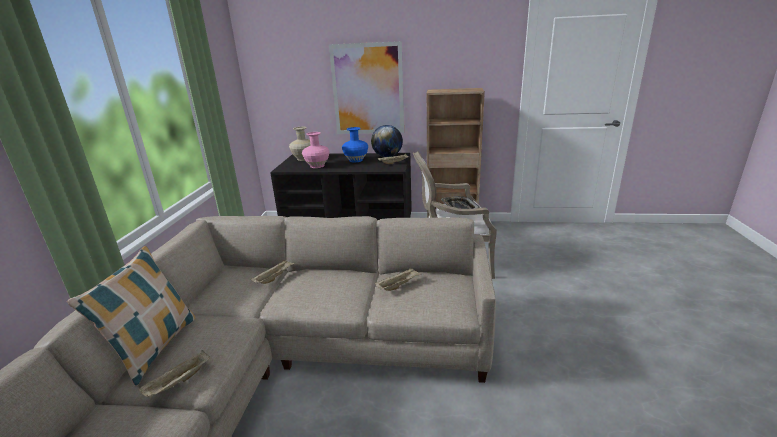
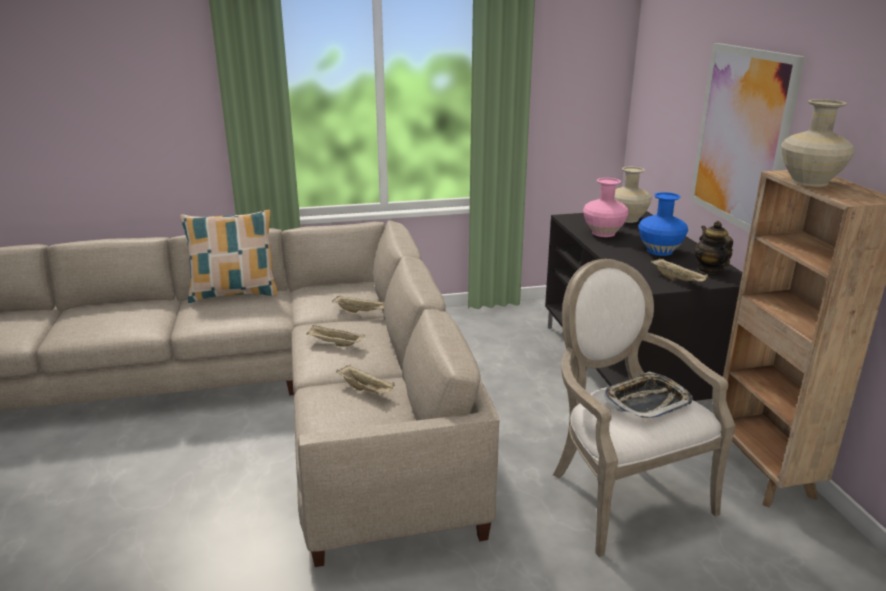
camera: 70 degrees right, 0 degrees up
beige tray [139,350,210,398] -> beige tray moved to [306,325,365,346]
globe [371,125,403,157] -> teapot [694,221,733,274]
none -> beige vase [781,99,854,187]

